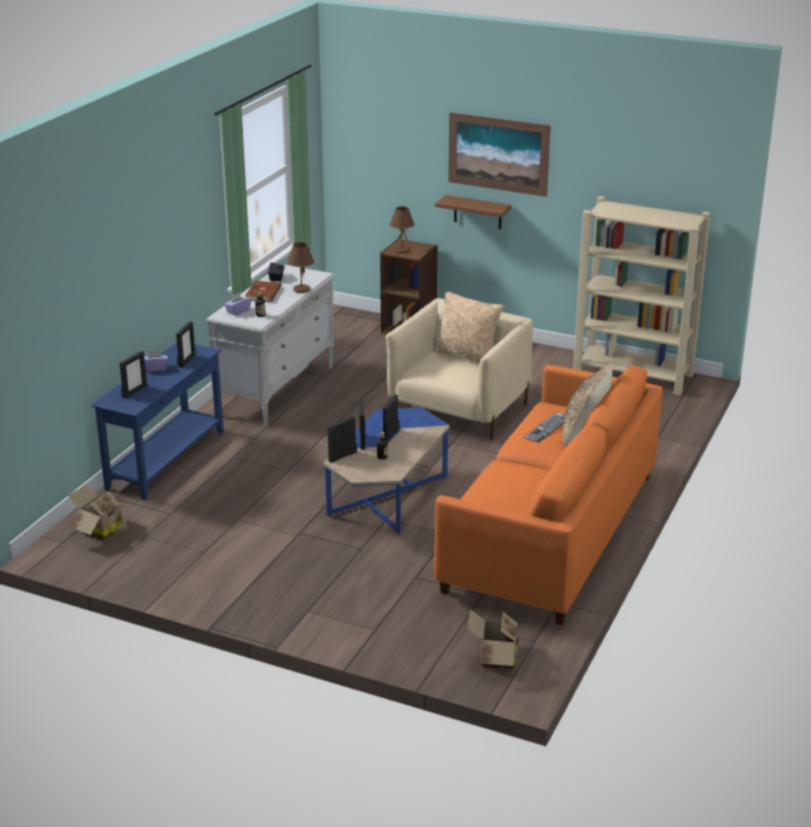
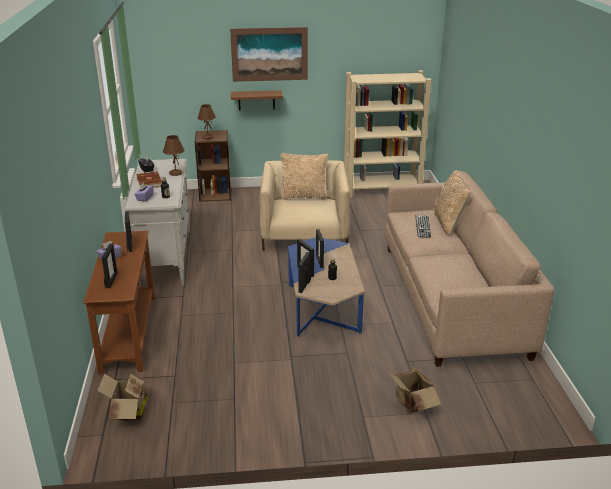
camera: 30 degrees left, 0 degrees up
blue console table [91,343,224,500] -> brown console table [83,231,155,375]
orange sofa [434,365,663,625] -> beige sofa [385,171,554,367]
cardboard box [467,610,519,670] -> cardboard box moved to [388,366,441,414]

